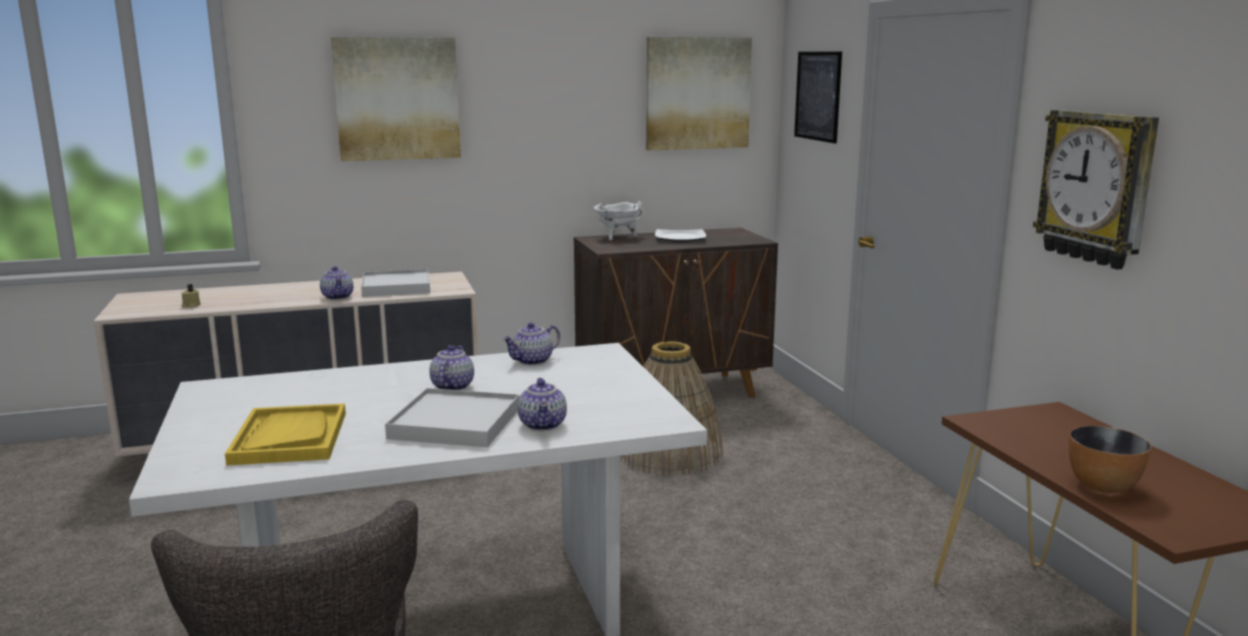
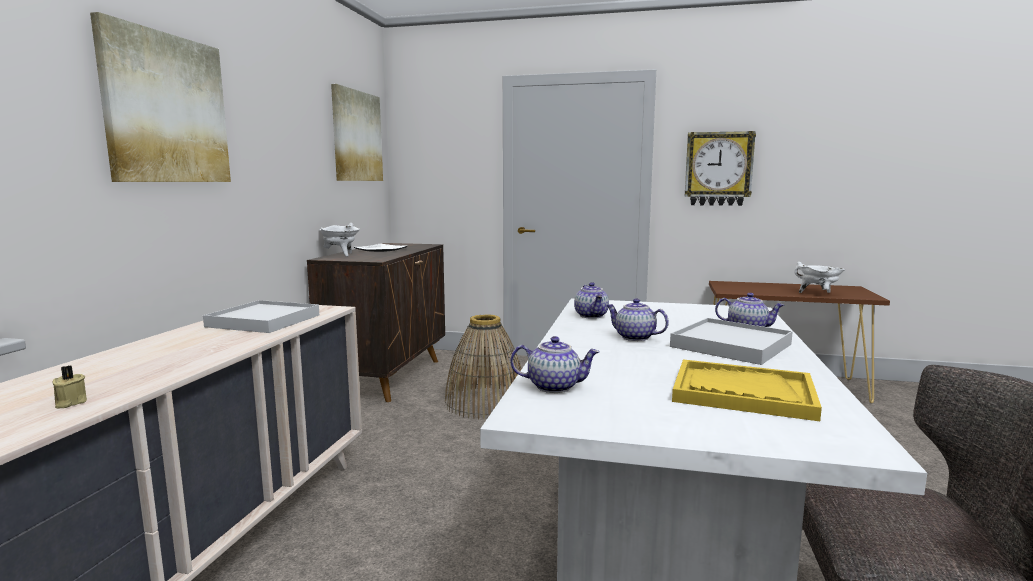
camera: 60 degrees left, 5 degrees down
teapot [320,266,354,300] -> teapot moved to [510,336,600,393]
picture [794,52,842,143] -> none
bowl [1068,426,1152,493] -> white cooking pot [794,262,845,293]

